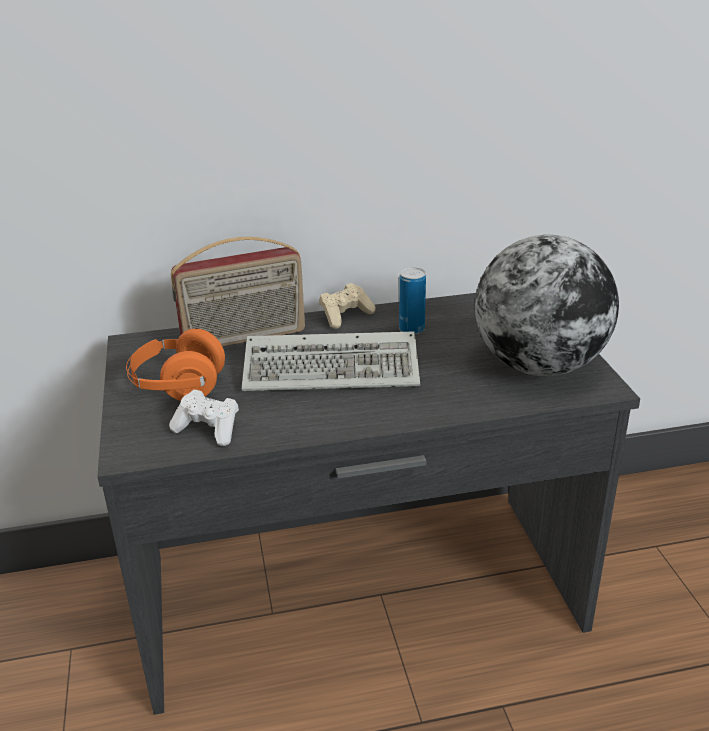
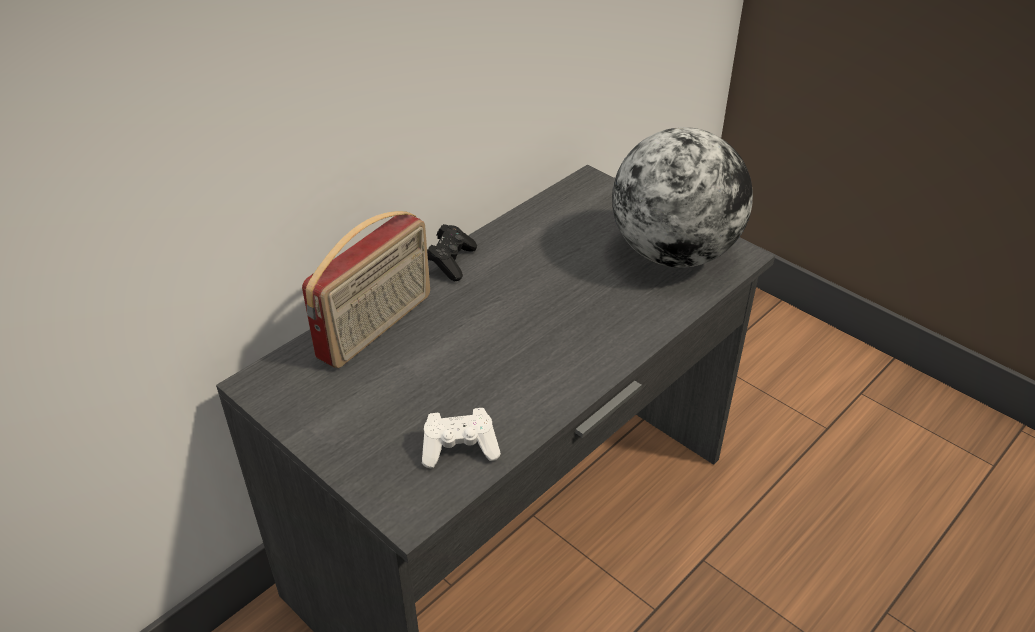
camera: 35 degrees left, 10 degrees up
orange headphones [126,329,225,401] -> none
keyboard [242,331,420,391] -> none
beige game controller [319,283,376,329] -> black game controller [427,224,477,281]
can [399,267,426,335] -> none

